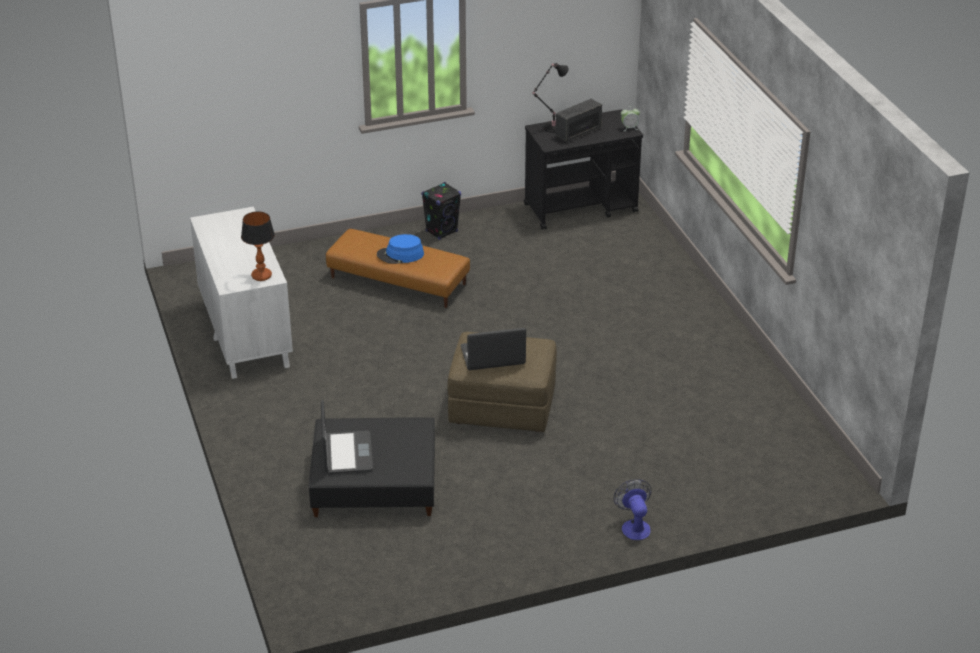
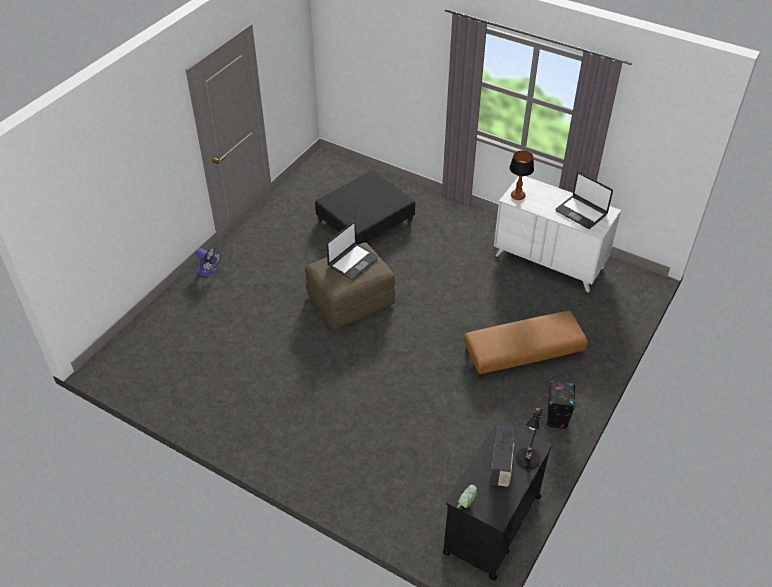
camera: 140 degrees right, 10 degrees up
laptop [321,400,373,474] -> laptop moved to [555,172,613,229]
blue hat [377,234,424,264] -> none

